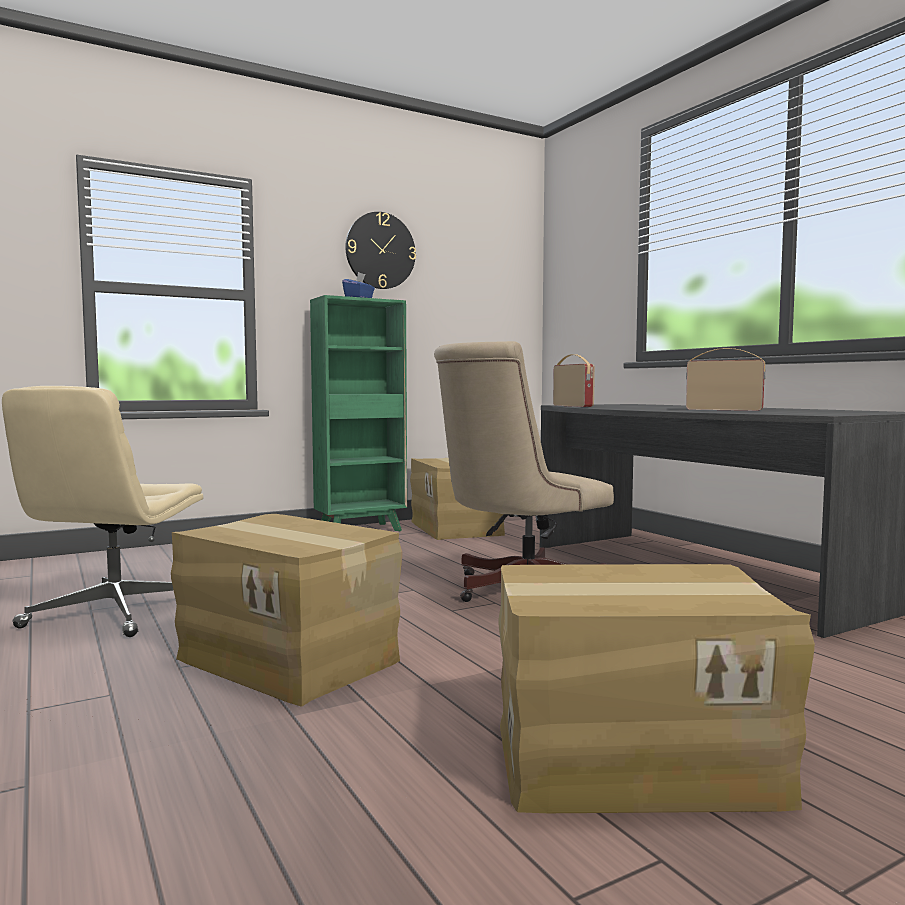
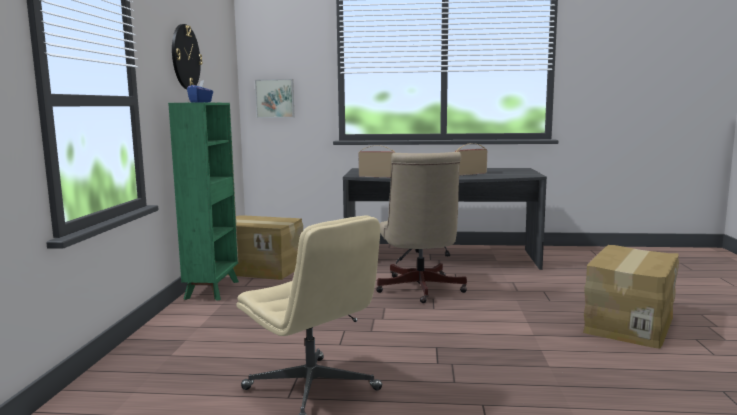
camera: 55 degrees left, 5 degrees up
cardboard box [171,514,402,707] -> none
none -> picture [255,79,295,118]

